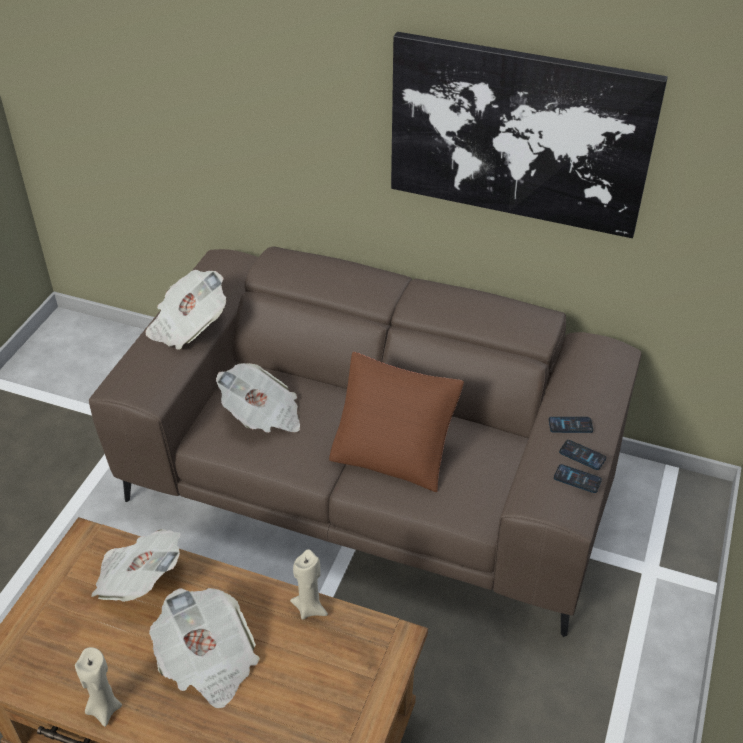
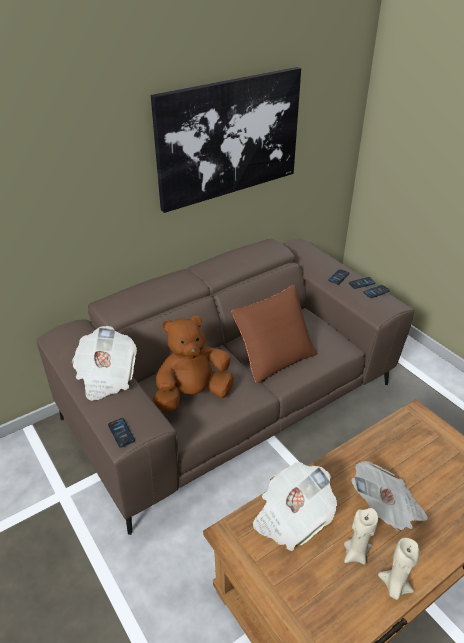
camera: 55 degrees left, 5 degrees down
newspaper [216,363,300,433] -> brown plush toy [152,315,234,411]
beige candle [290,549,328,620] -> beige candle moved to [344,508,378,565]
none -> phone [108,418,135,448]

